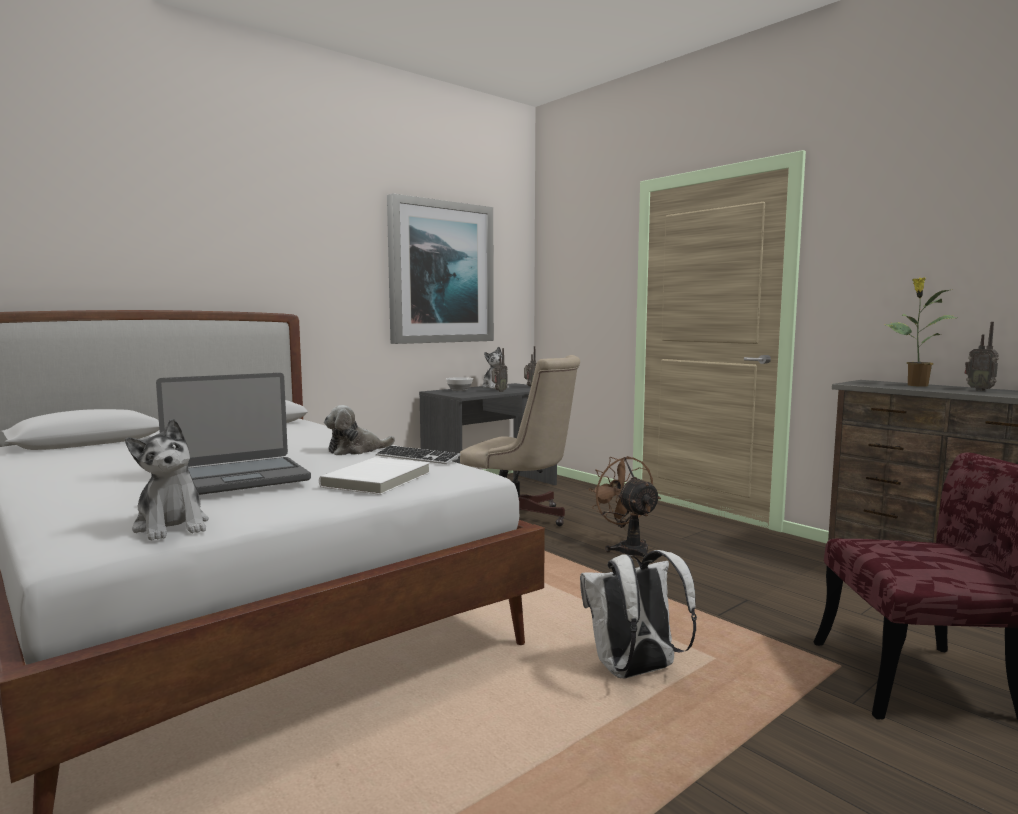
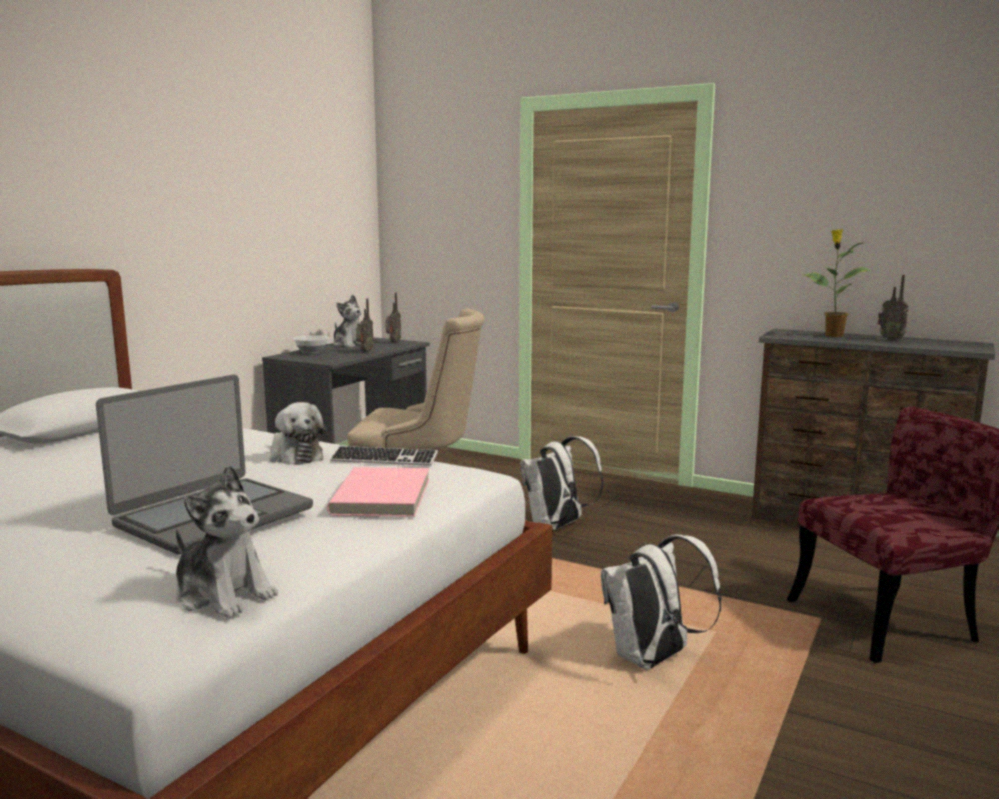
camera: 20 degrees left, 5 degrees up
white book [319,457,430,495] -> pink book [327,467,429,517]
plush toy [324,405,395,455] -> plush toy turned 75 degrees counterclockwise [270,402,327,465]
picture [387,193,494,344] -> none
brown fan [588,456,661,557] -> white backpack [520,436,603,530]

